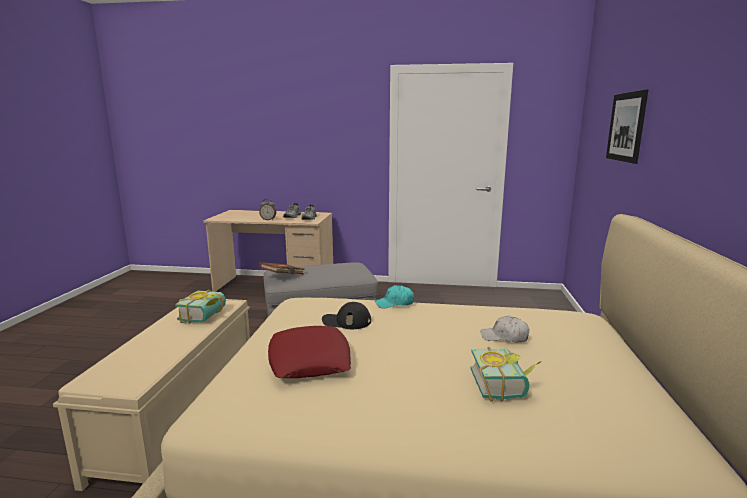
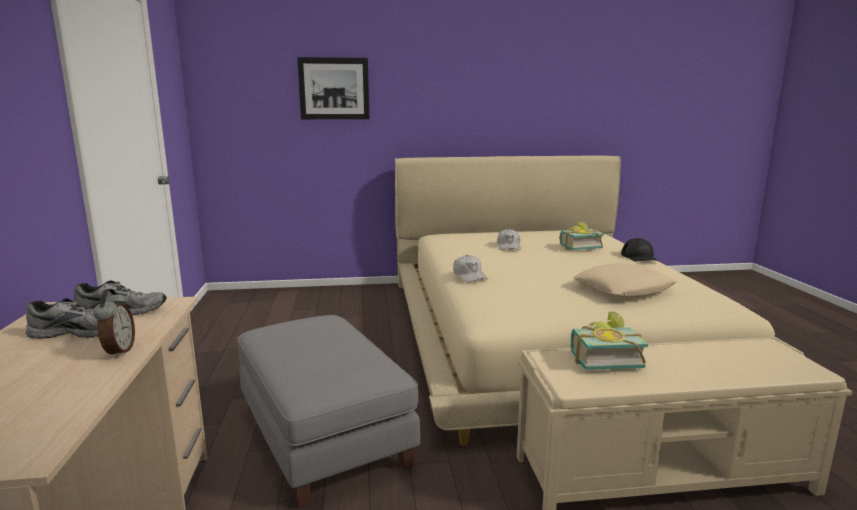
camera: 105 degrees left, 0 degrees up
brown book [259,262,305,274] -> none
red pillow [268,326,351,378] -> beige pillow [573,263,676,298]
black cap [322,302,371,329] -> black cap moved to [621,238,659,262]
turquoise cap [375,285,414,308] -> white cap [453,255,487,282]

